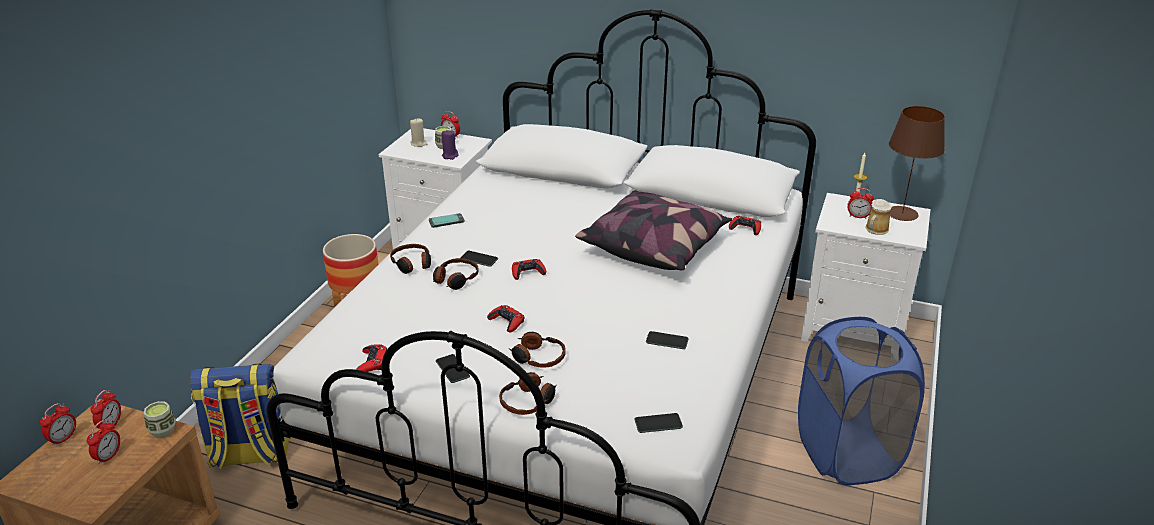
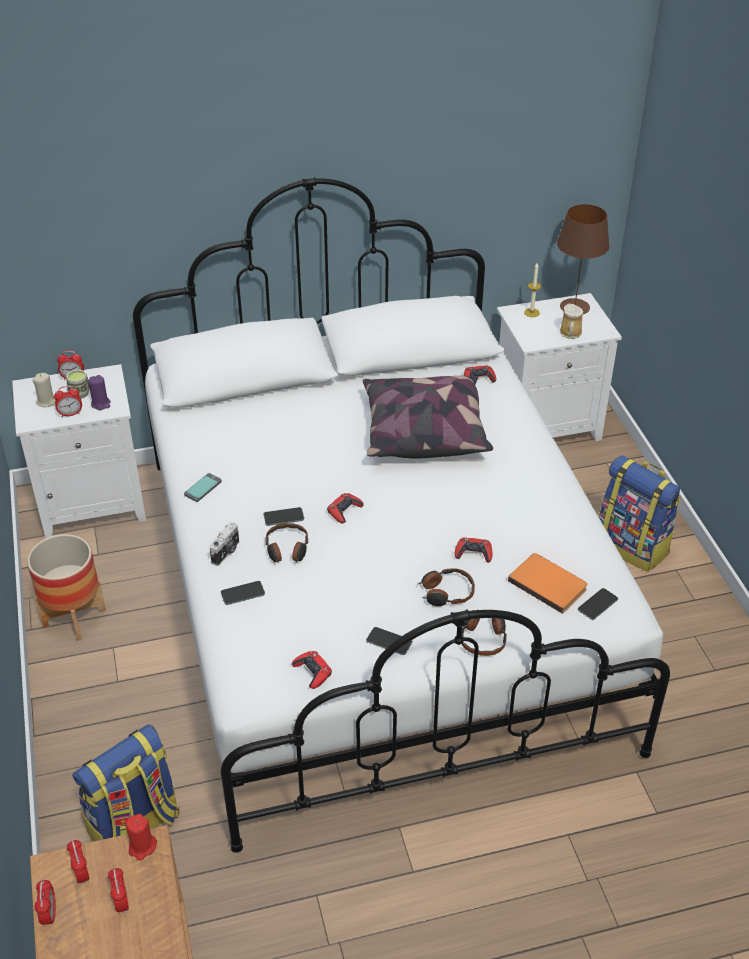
camera: 35 degrees left, 10 degrees up
cup [144,401,176,438] -> red candle [125,814,157,861]
headphones [390,244,431,274] -> camera [210,522,239,566]
red game controller [487,305,524,332] -> red game controller moved to [455,537,493,562]
phone [646,331,688,349] -> phone moved to [221,581,265,605]
blue laundry basket [798,317,925,485] -> backpack [598,455,681,572]
alarm clock [848,188,874,219] -> alarm clock moved to [54,386,82,417]
none -> orange book [508,553,587,614]

